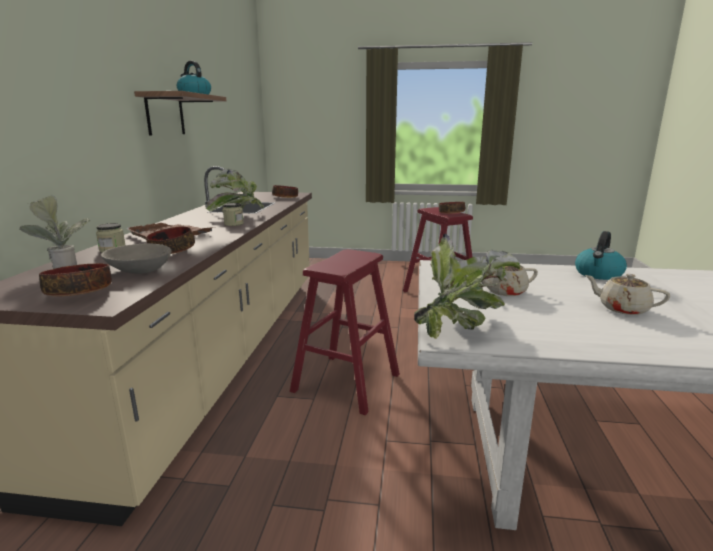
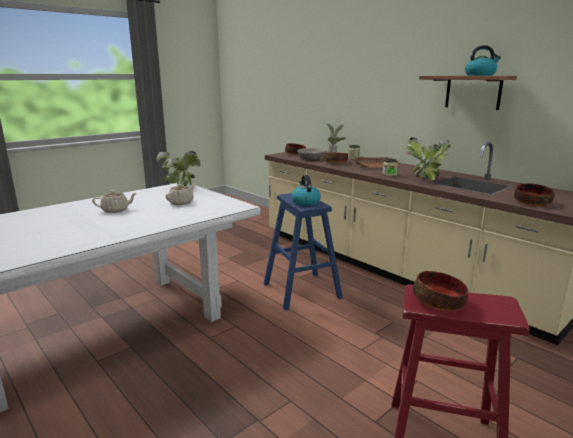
camera: 130 degrees right, 0 degrees up
red stool [290,249,400,415] -> blue stool [264,193,343,310]
kettle [575,231,627,280] -> kettle moved to [291,175,321,206]

